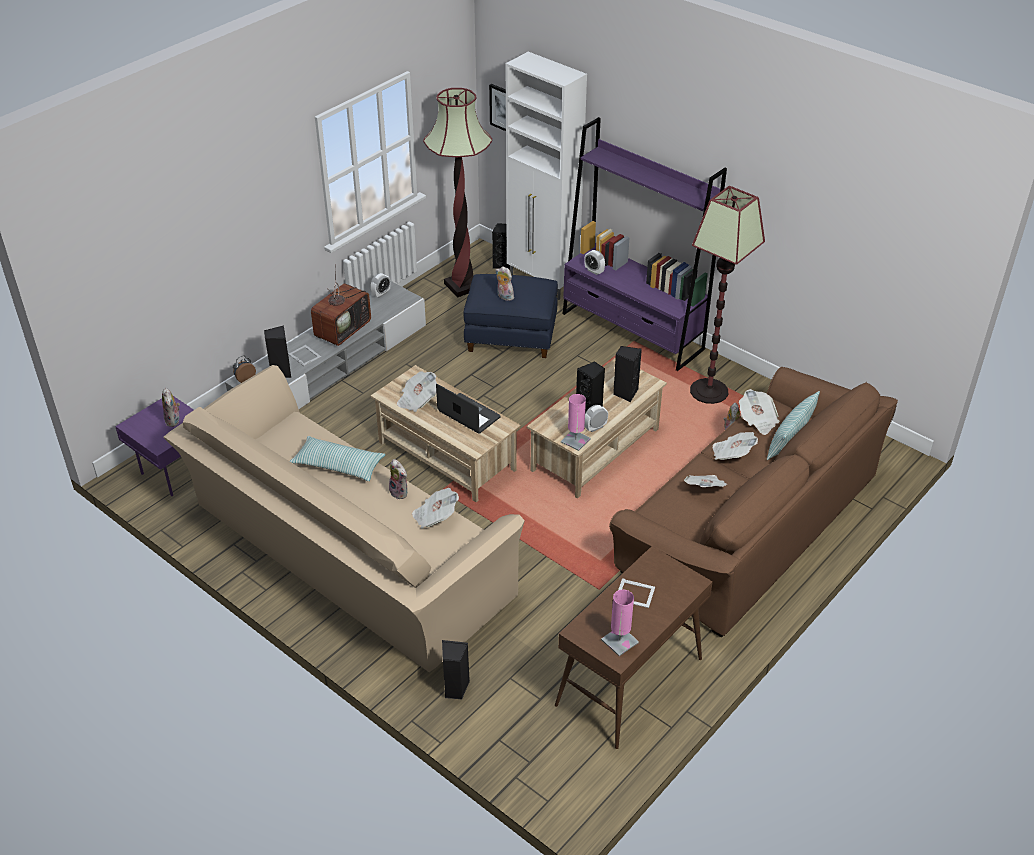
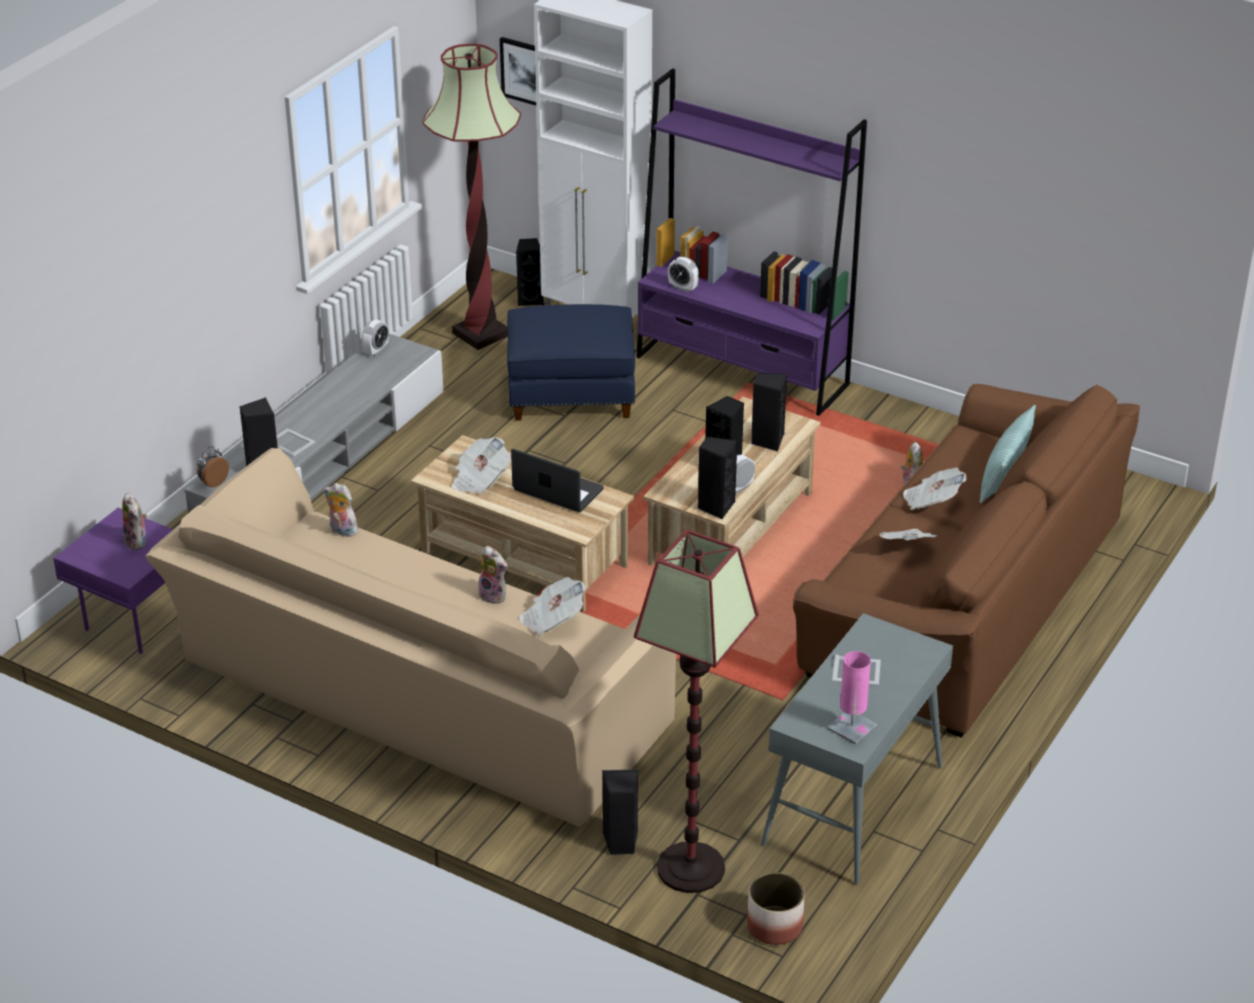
camera: 10 degrees left, 5 degrees down
pillow [290,436,386,481] -> none
television [311,264,371,346] -> none
plush toy [495,266,514,301] -> plush toy moved to [324,483,358,537]
brown console table [555,546,713,749] -> grey console table [761,613,953,885]
pink table lamp [561,394,591,451] -> black speaker [698,436,737,520]
floor lamp [690,186,765,404] -> floor lamp moved to [634,529,759,893]
newspaper [739,389,780,435] -> none
none -> planter [747,872,805,945]

